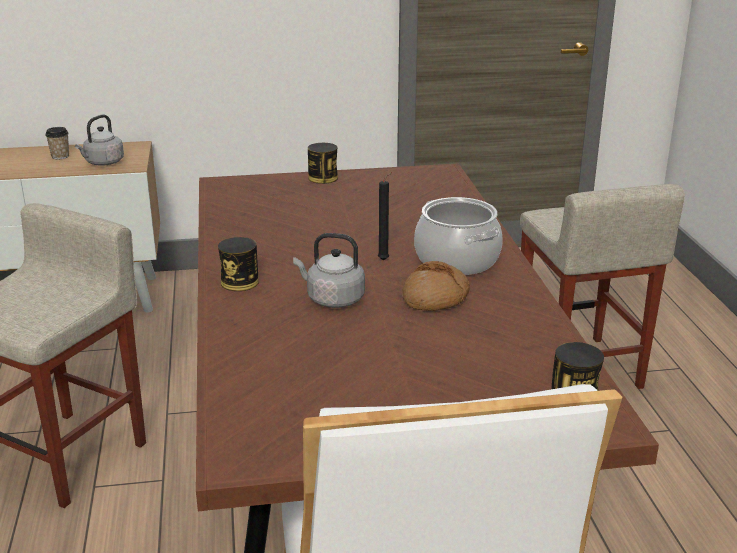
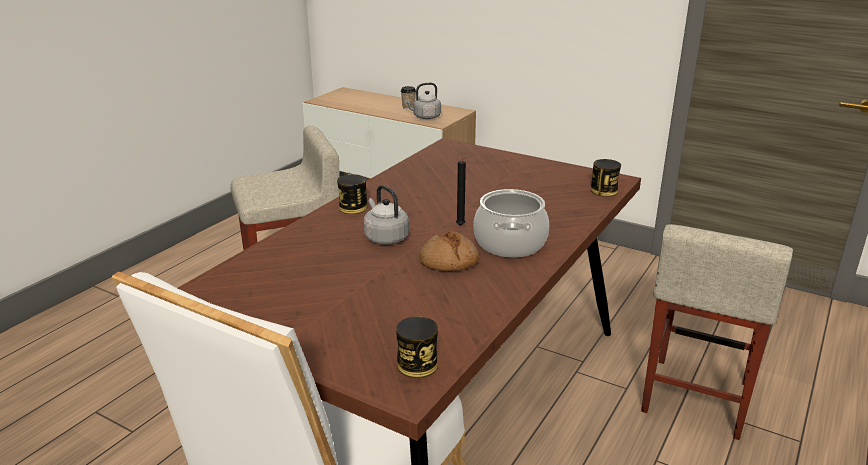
camera: 40 degrees right, 0 degrees up
can [308,143,338,184] -> can moved to [591,159,621,197]

